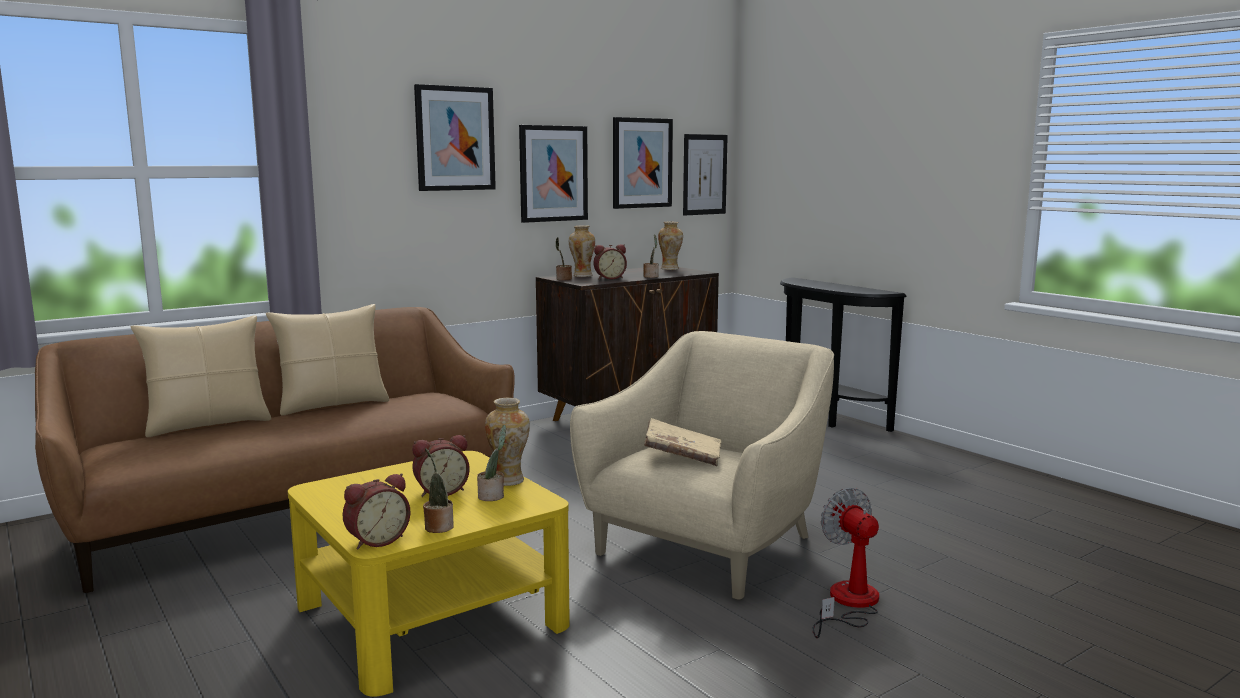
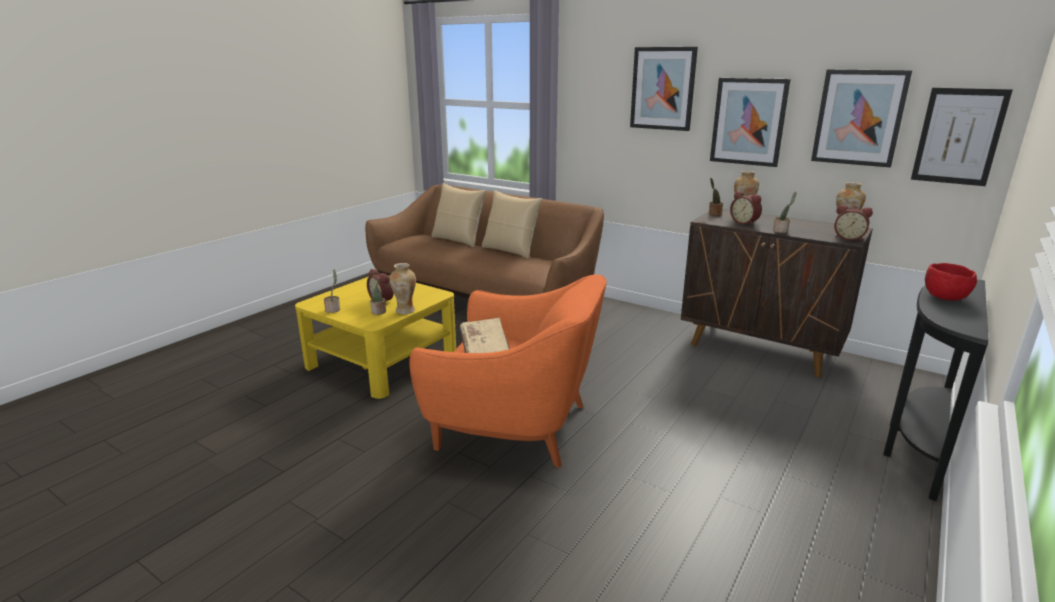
camera: 70 degrees right, 10 degrees up
alarm clock [343,473,411,550] -> alarm clock moved to [834,205,873,241]
beige armchair [570,331,834,600] -> orange armchair [409,275,607,468]
fan [813,487,879,638] -> none
none -> red bowl [925,263,977,300]

